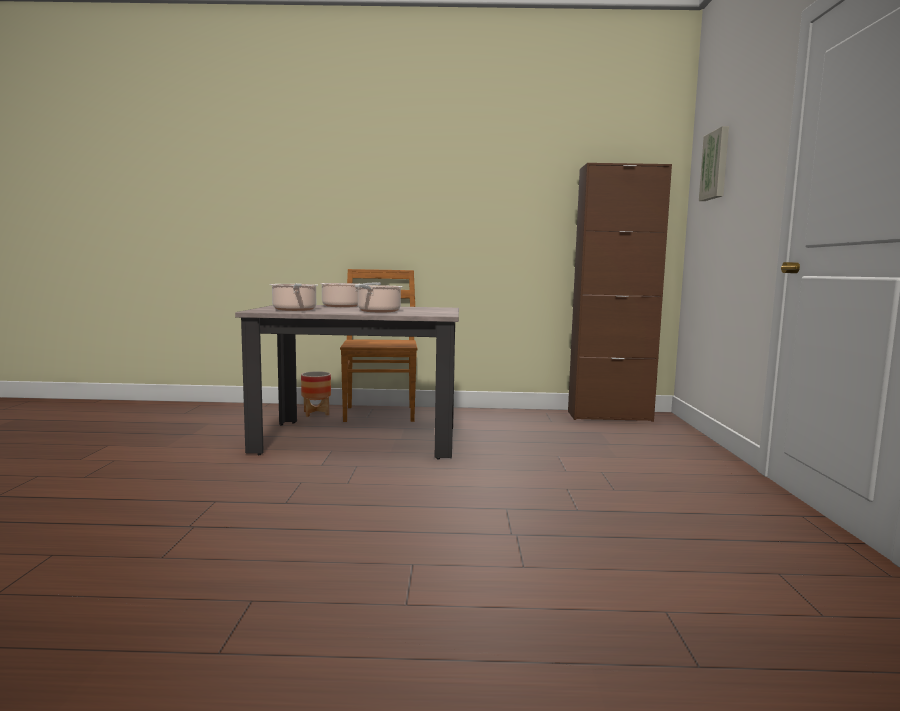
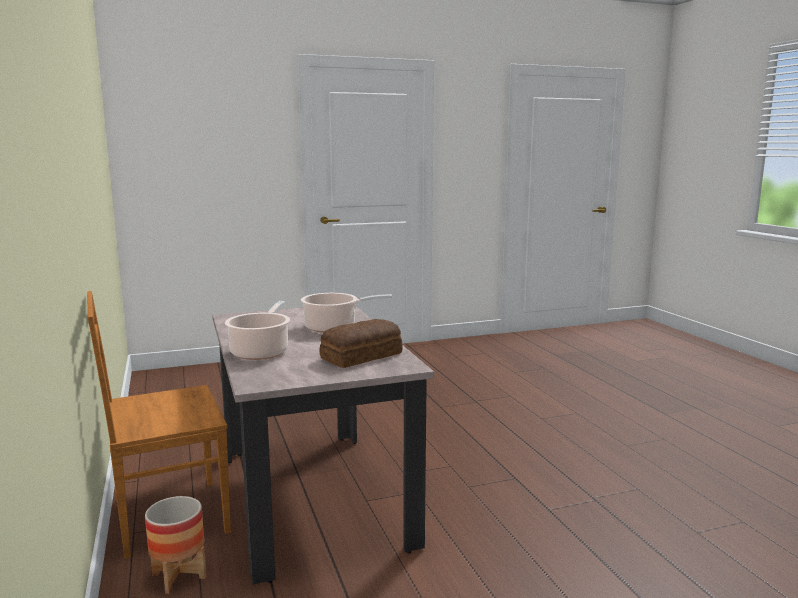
camera: 110 degrees left, 5 degrees up
cooking pot [270,283,318,311] -> bread [319,319,403,368]
brown cabinet [568,163,672,422] -> none
picture [699,126,729,201] -> none

